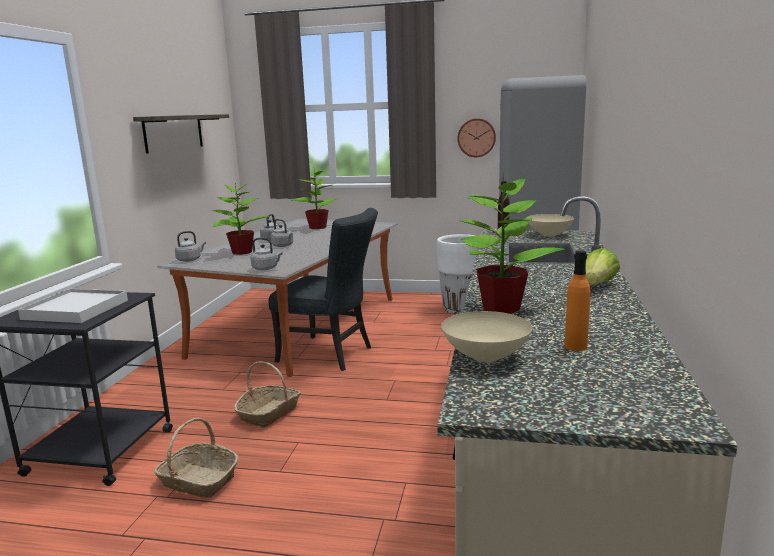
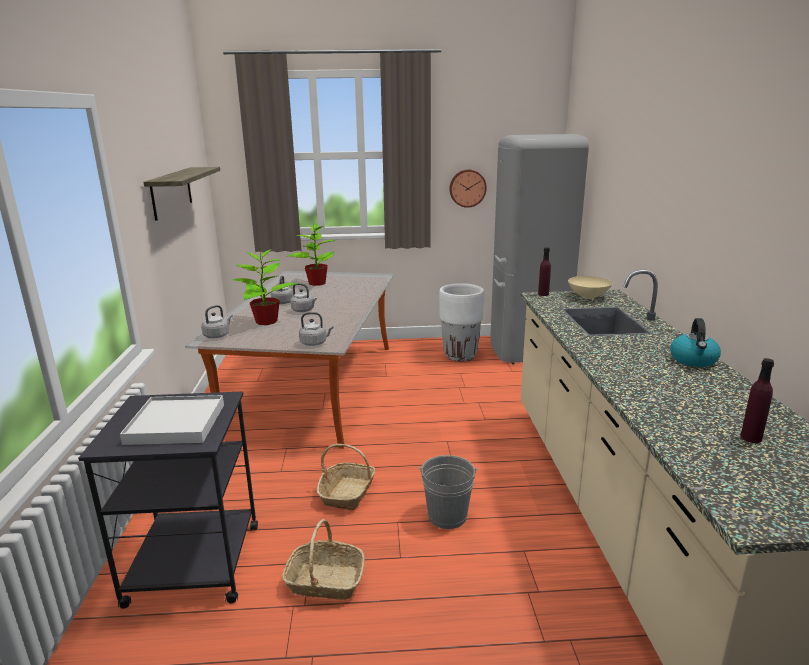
camera: 15 degrees left, 5 degrees up
grey chair [269,208,378,371] -> none
beige bowl [441,311,532,362] -> none
potted plant [459,173,565,314] -> none
orange bottle [564,250,590,351] -> purple bottle [740,358,774,443]
lettuce [585,248,620,285] -> kettle [670,318,721,367]
none -> grey bucket [418,455,478,529]

